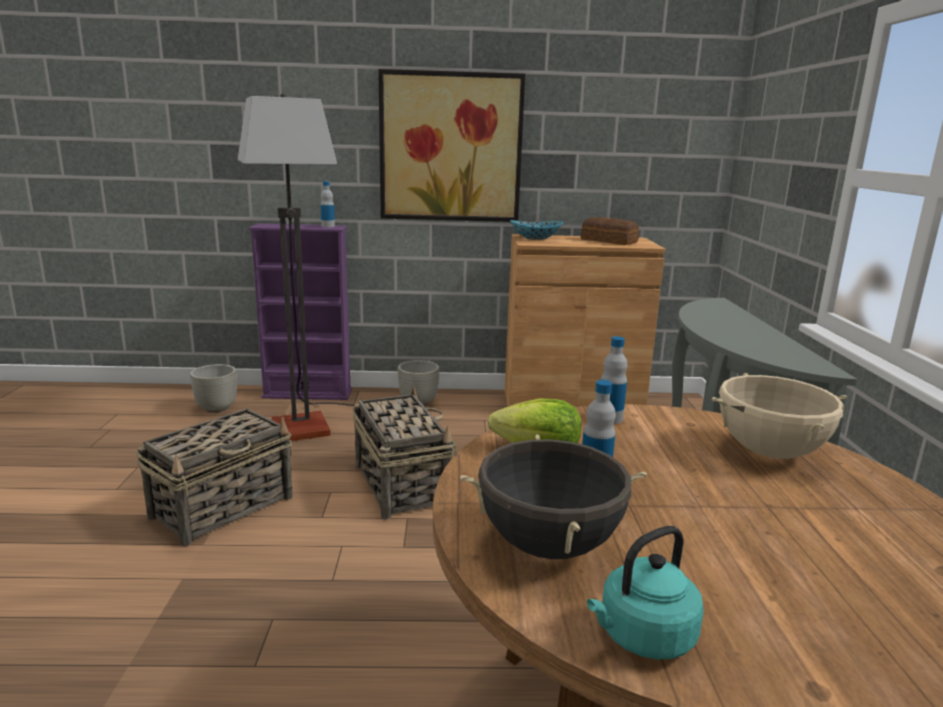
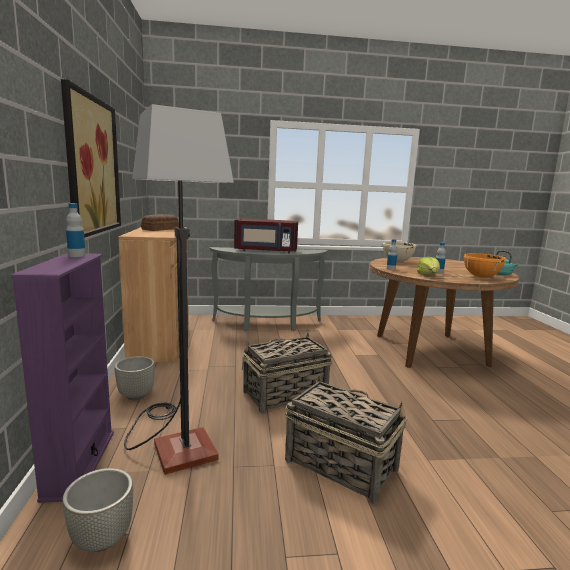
camera: 95 degrees left, 5 degrees down
black cooking pot [460,434,647,559] -> orange cooking pot [463,253,506,278]
bowl [510,220,563,240] -> none
none -> red microwave [234,218,298,253]

